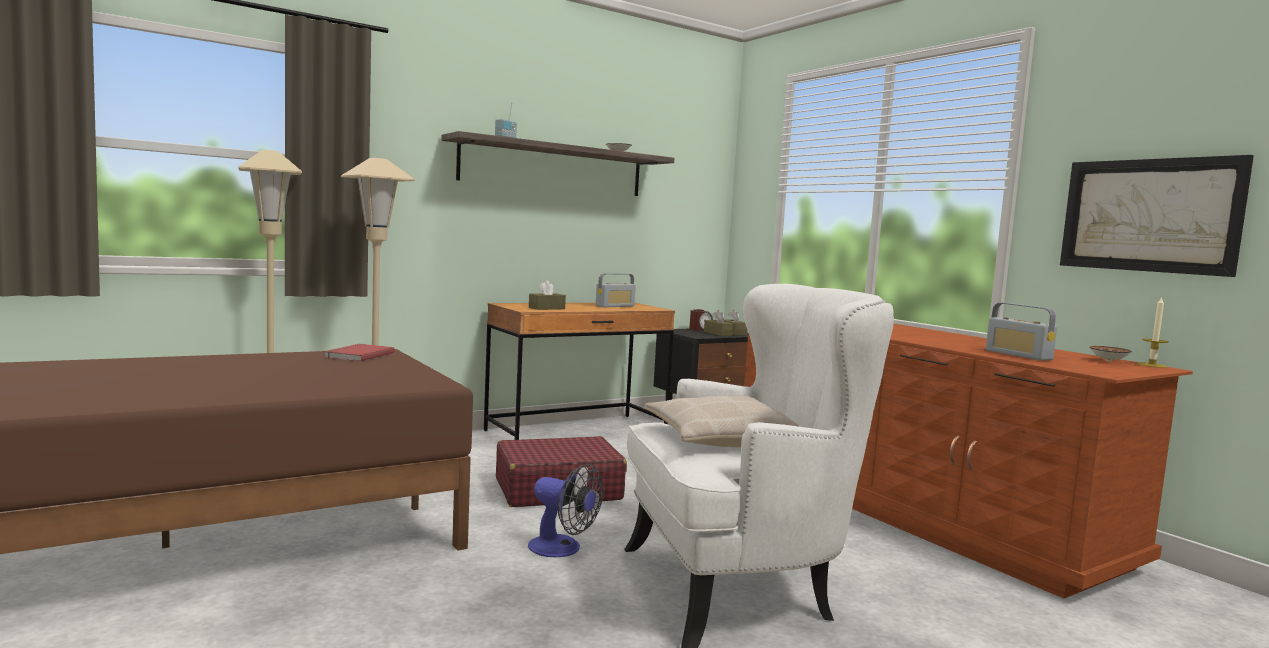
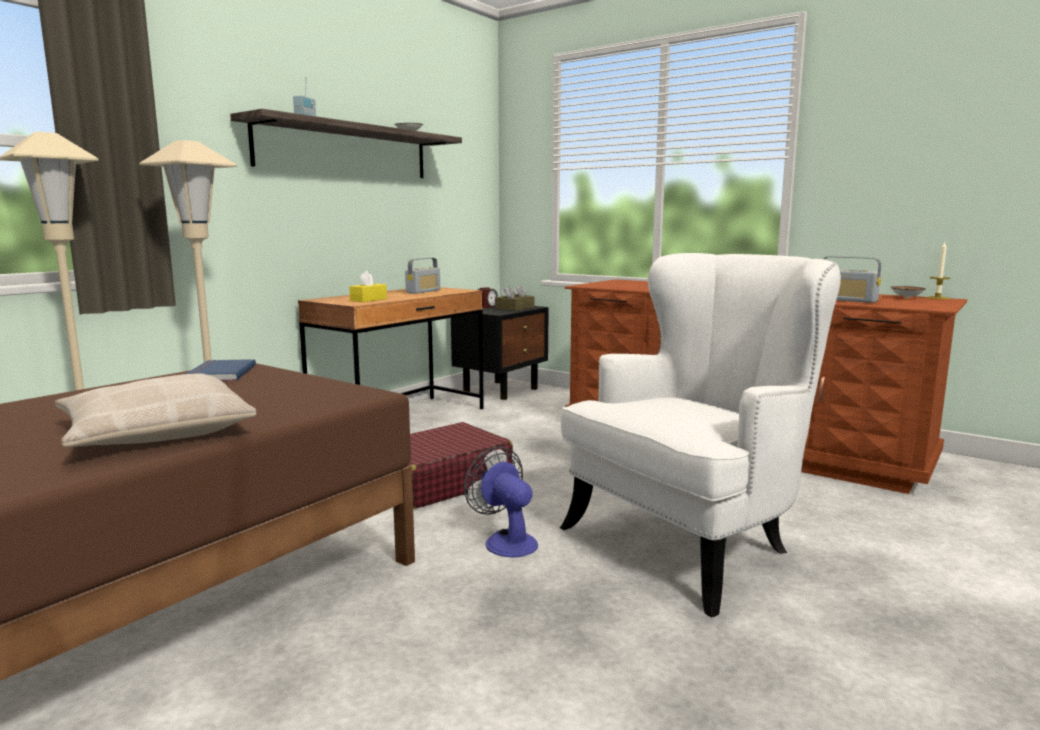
camera: 20 degrees left, 5 degrees up
red book [324,344,395,362] -> blue book [186,359,256,381]
fan [528,464,603,557] -> fan turned 135 degrees counterclockwise [464,447,538,558]
brown tissue box [529,281,566,310] -> yellow tissue box [349,271,387,302]
beige pillow [645,395,800,447] -> beige pillow moved to [55,373,256,447]
picture [1060,155,1254,277] -> none

